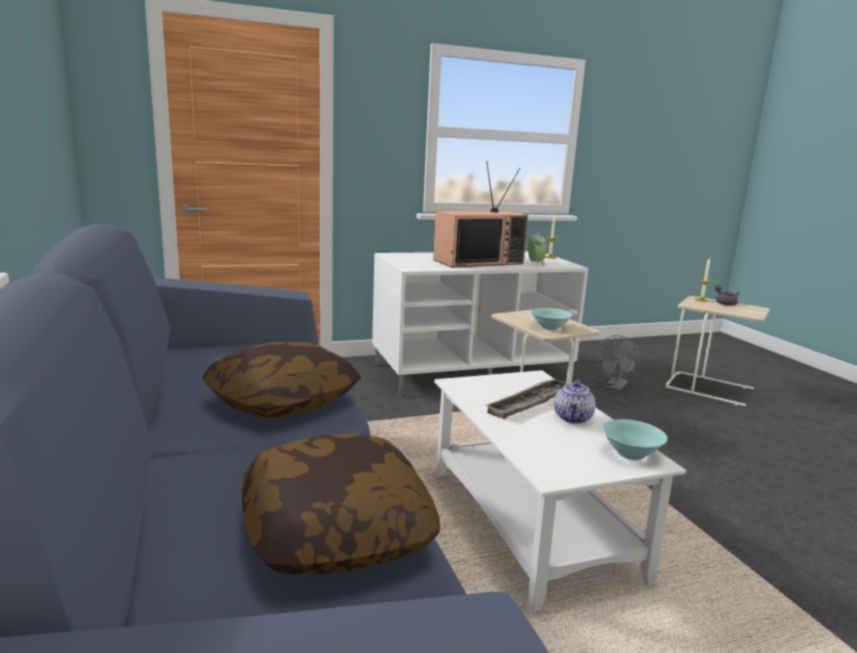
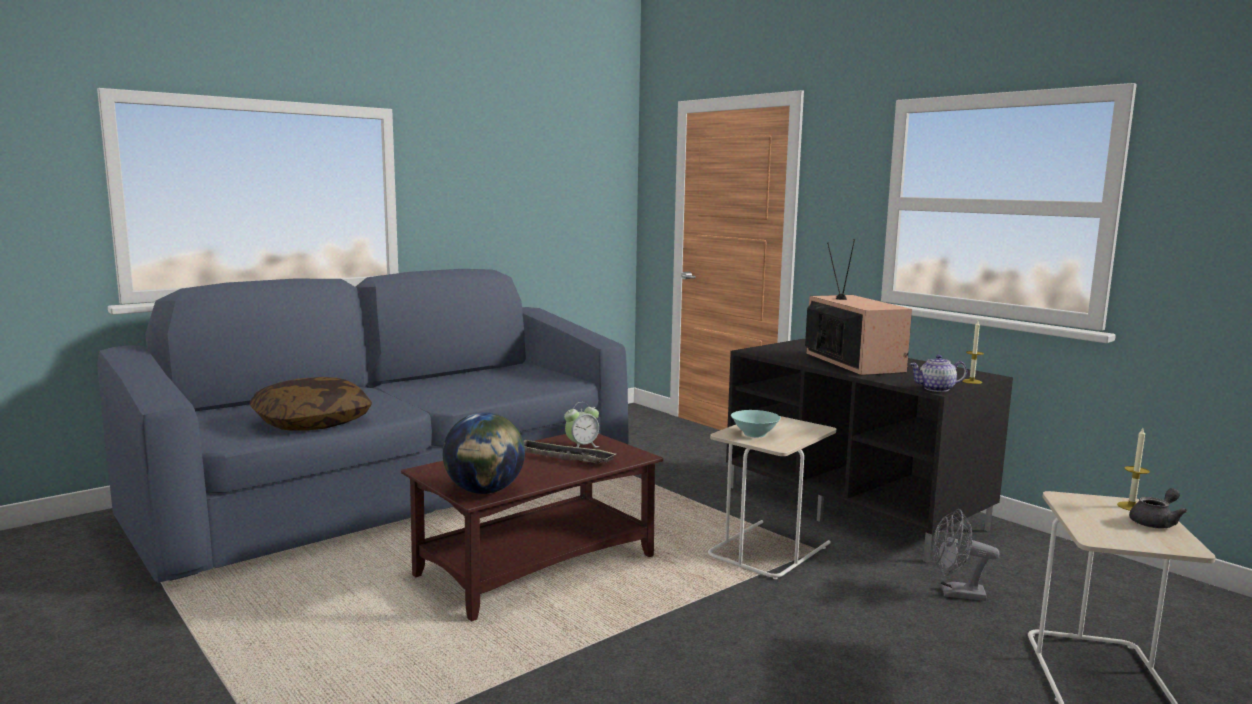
camera: 70 degrees right, 5 degrees down
pillow [202,342,361,419] -> none
white tv stand [372,251,588,396] -> black tv stand [726,339,1013,562]
television [433,161,528,268] -> television turned 150 degrees counterclockwise [805,239,912,376]
white coffee table [434,370,686,612] -> brown coffee table [401,433,663,621]
alarm clock [528,231,546,266] -> alarm clock moved to [564,402,600,448]
teapot [554,379,596,424] -> teapot moved to [910,355,967,392]
turquoise bowl [602,419,668,460] -> globe [443,412,525,494]

